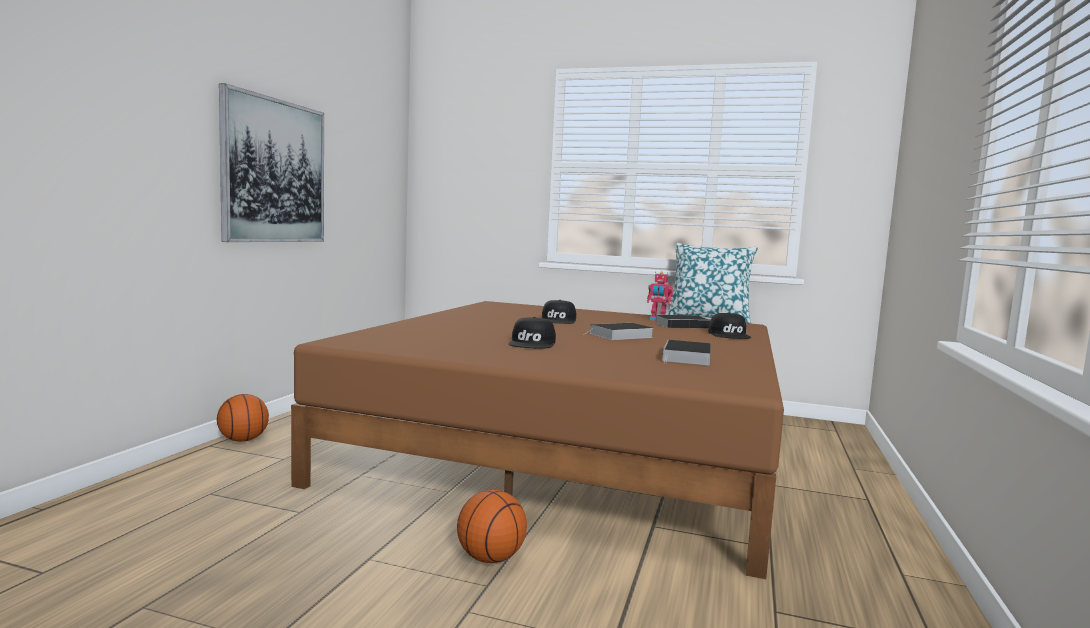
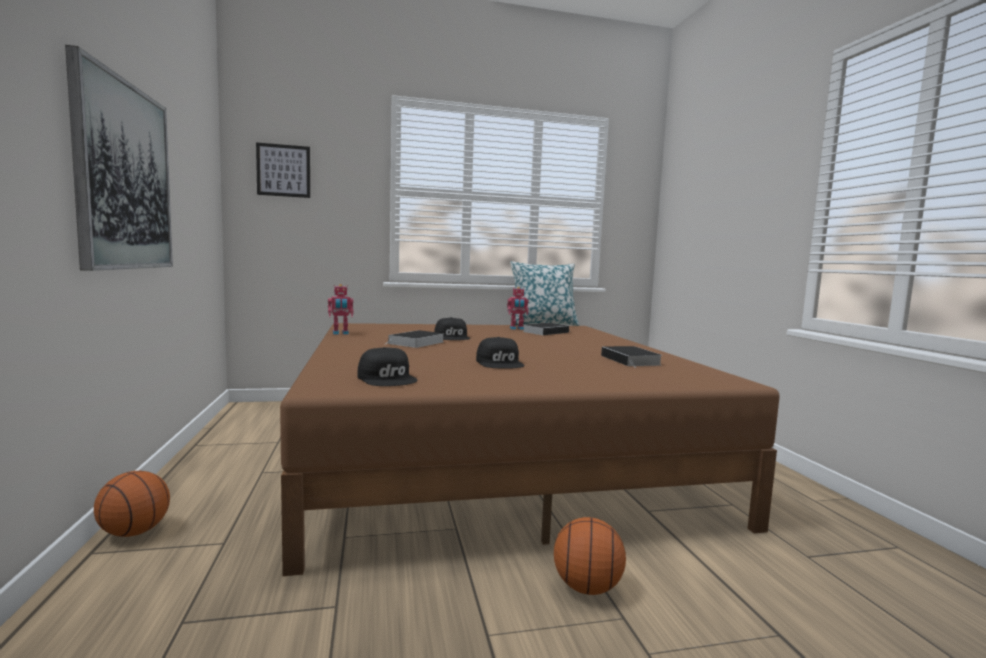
camera: 30 degrees left, 0 degrees up
book [583,323,653,340] -> book moved to [384,330,445,348]
black cap [708,312,751,339] -> black cap moved to [357,347,418,386]
none -> picture [256,142,310,198]
none -> toy robot [328,284,354,335]

